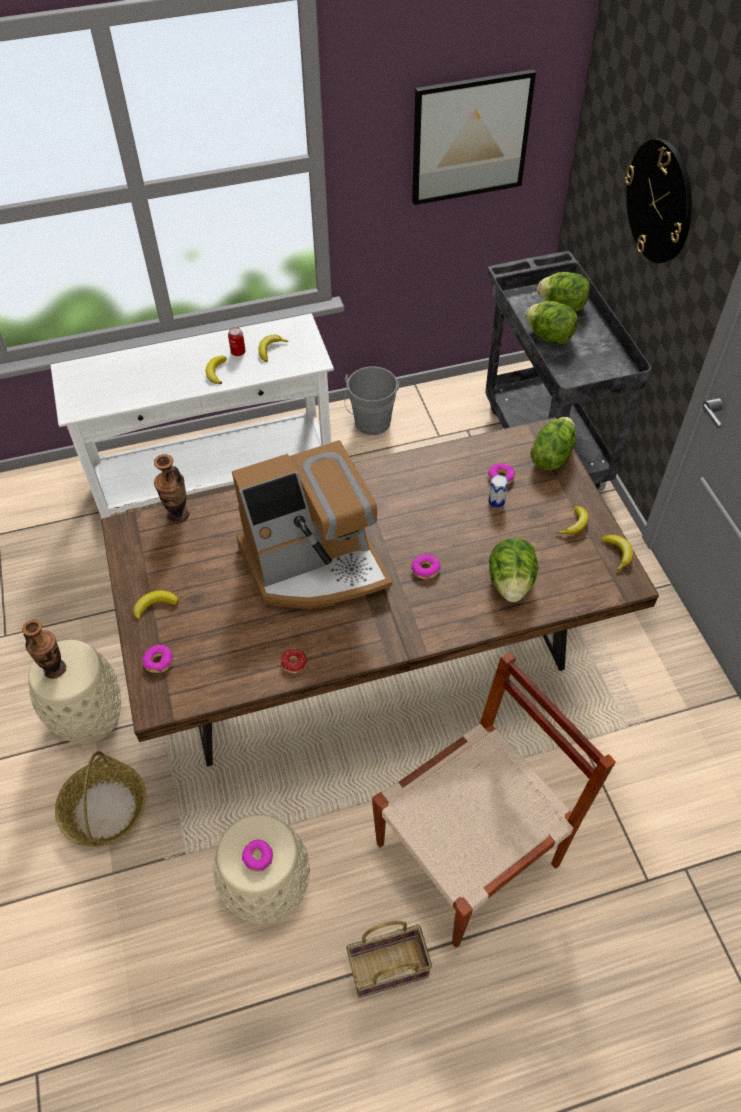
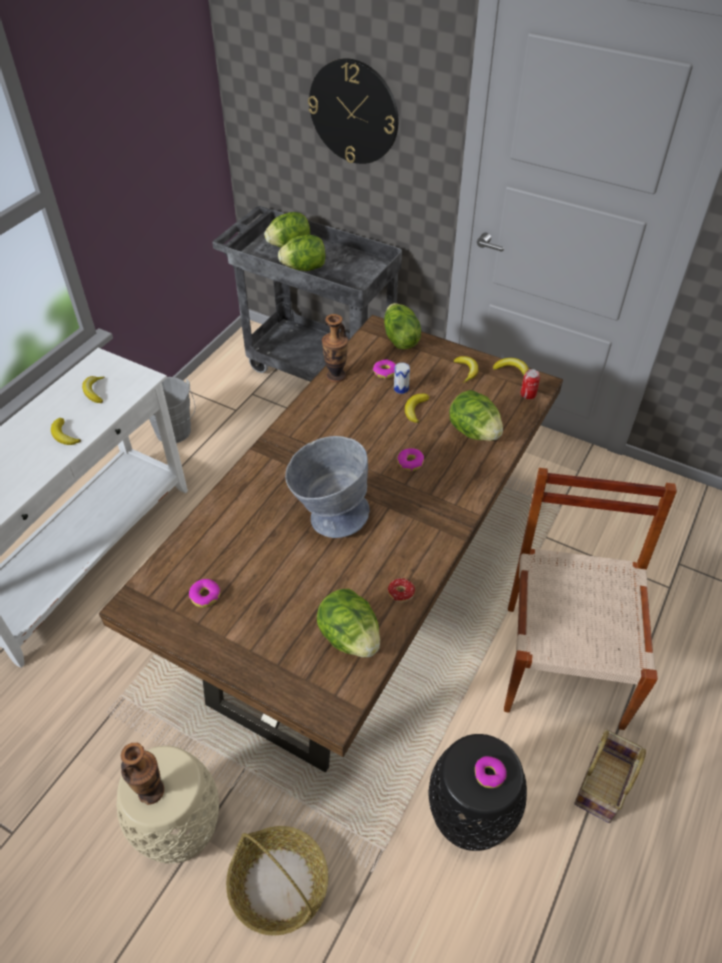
camera: 45 degrees left, 5 degrees down
banana [134,590,179,621] -> banana moved to [405,394,429,423]
donut [142,645,173,673] -> donut moved to [189,579,220,608]
vase [154,454,189,523] -> vase moved to [322,314,348,382]
beige stool [213,814,310,925] -> black stool [428,734,527,851]
can [228,327,246,356] -> can moved to [520,369,540,399]
coffee machine [232,440,392,609] -> grey bowl [285,436,370,538]
picture [412,69,536,205] -> none
none -> lettuce [317,589,380,658]

